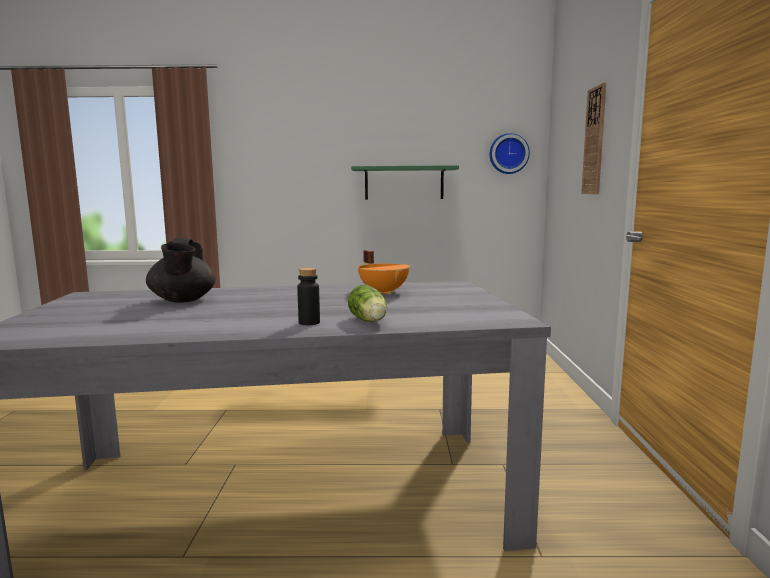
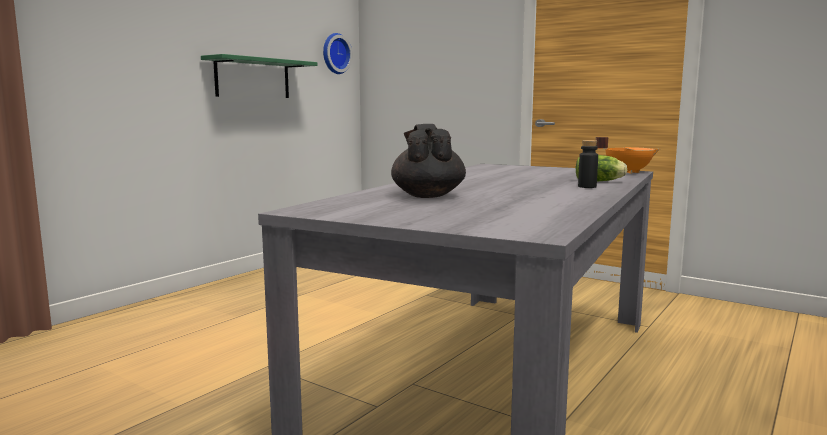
camera: 55 degrees left, 0 degrees up
black teapot [146,238,215,303] -> black teapot turned 120 degrees counterclockwise [391,124,466,198]
orange cooking pot [358,250,410,295] -> orange cooking pot moved to [596,137,660,174]
wall clock [581,83,606,194] -> none

